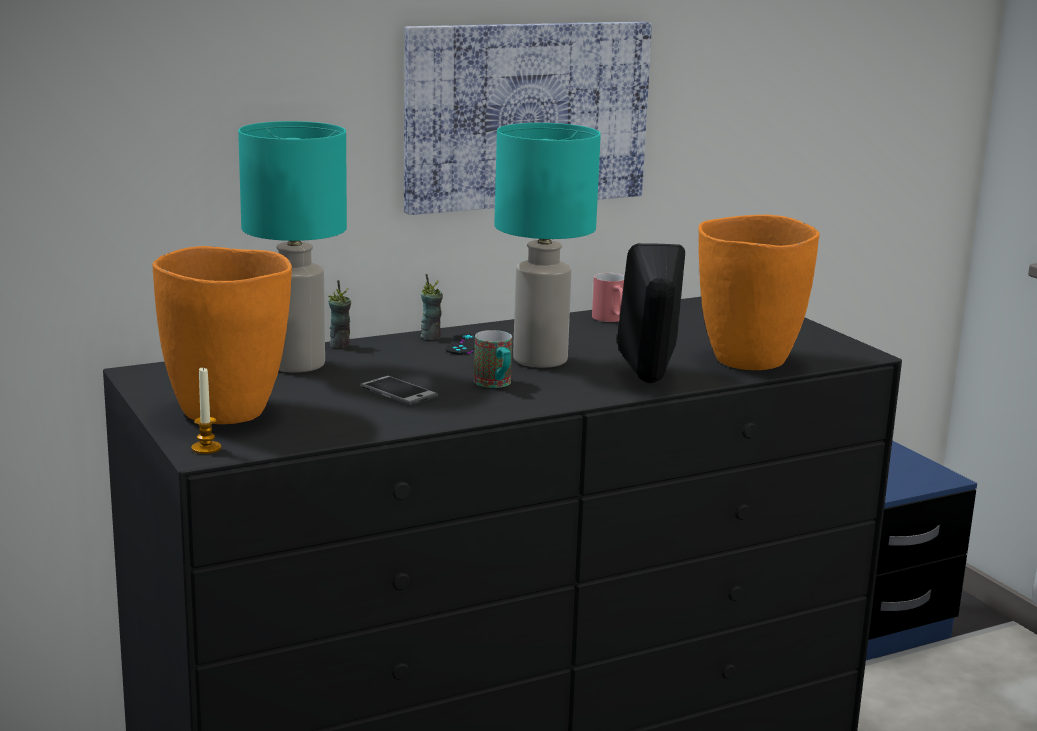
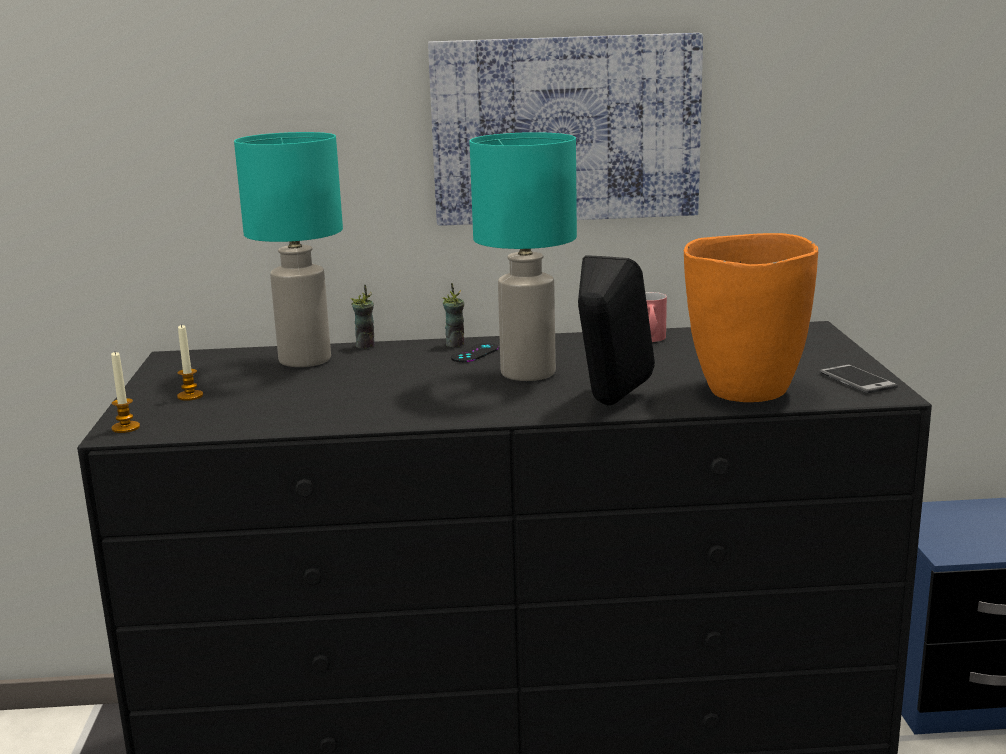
camera: 25 degrees right, 0 degrees up
orange vase [153,246,292,424] -> candle [177,324,203,401]
phone [360,376,438,406] -> phone moved to [819,364,898,394]
mug [474,330,512,388] -> none

